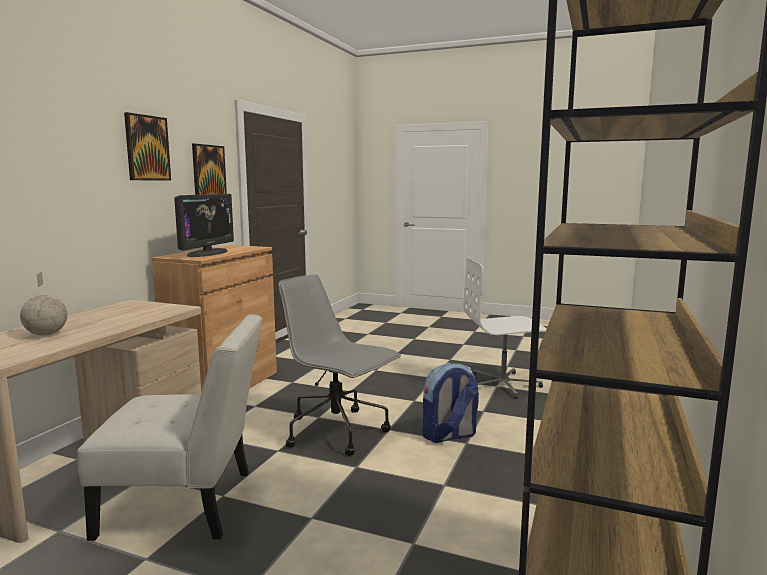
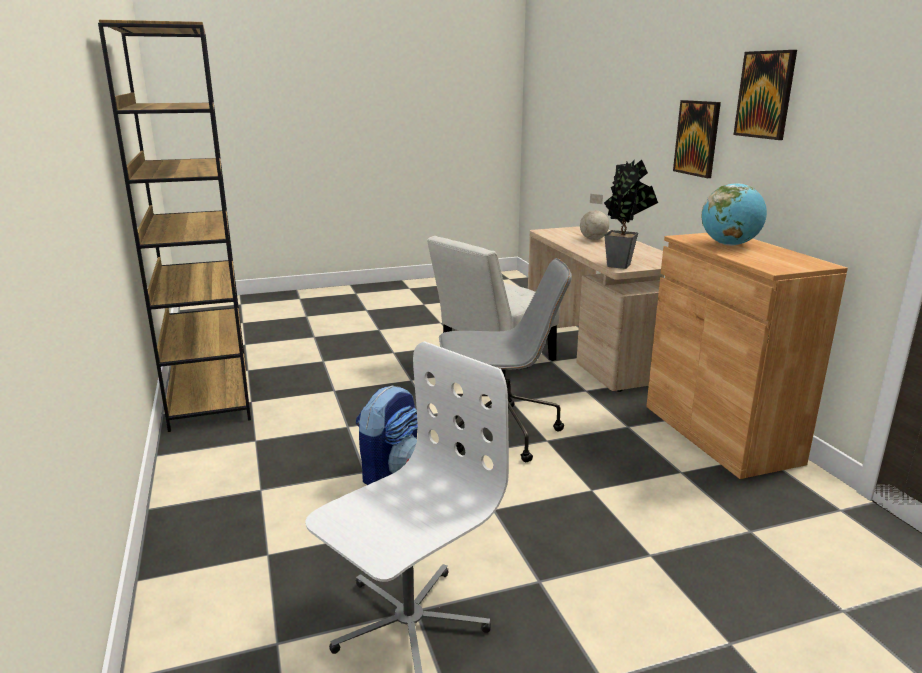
camera: 140 degrees right, 10 degrees up
monitor [174,194,234,257] -> globe [702,183,767,246]
picture [192,144,227,195] -> picture moved to [673,100,721,178]
none -> potted plant [604,159,658,269]

